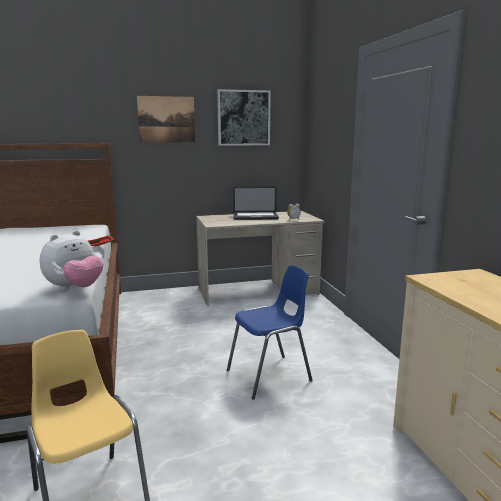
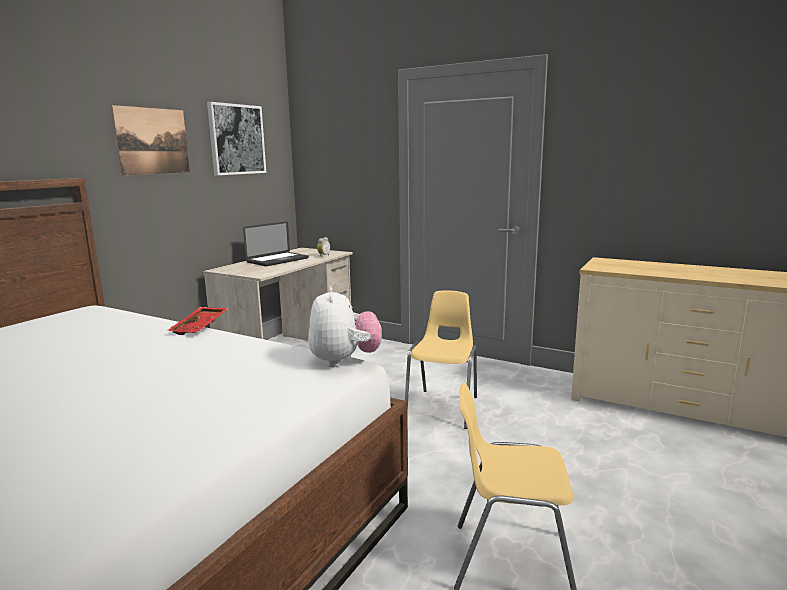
camera: 45 degrees left, 0 degrees up
blue chair [227,265,312,400] -> yellow chair [405,290,477,429]

